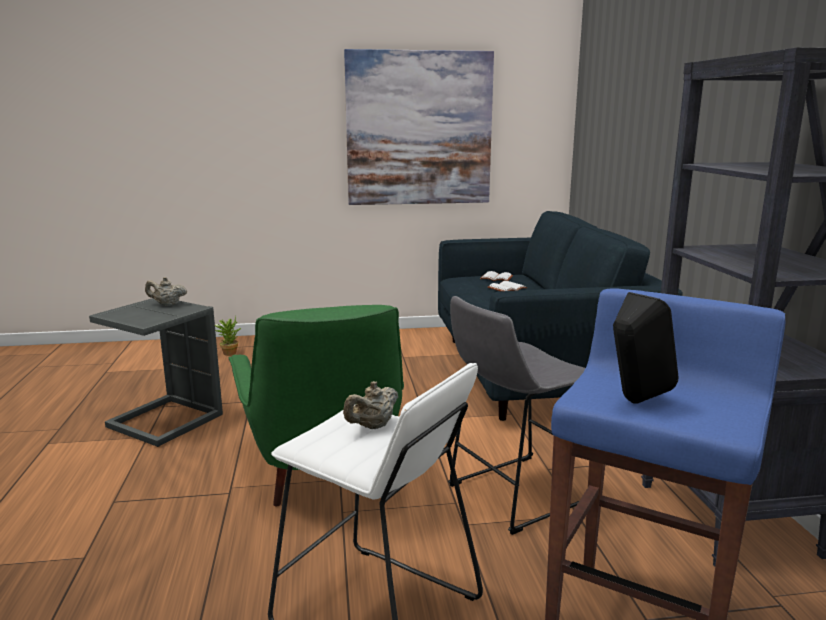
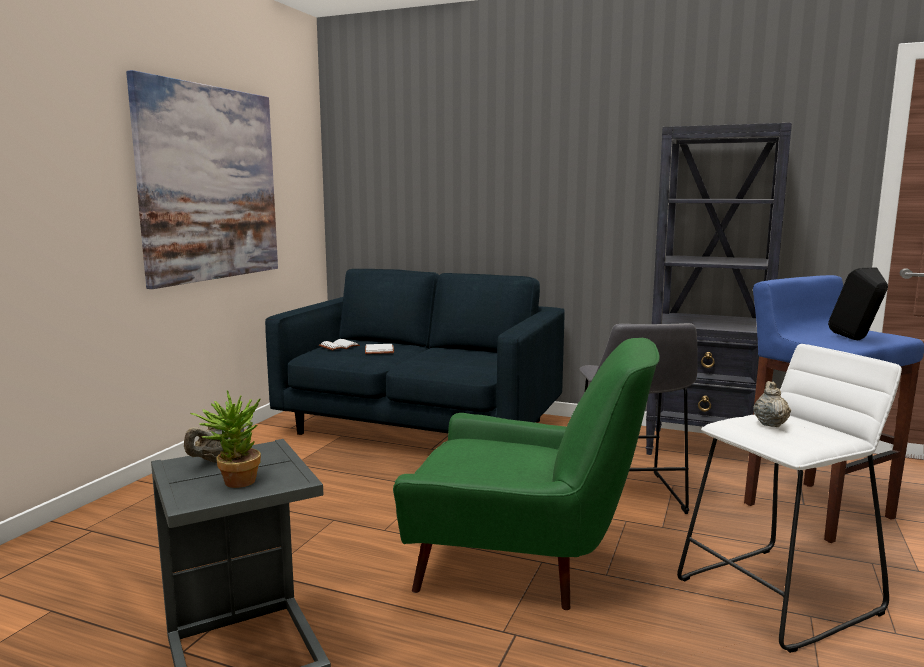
camera: 60 degrees left, 5 degrees down
potted plant [215,315,241,356] -> potted plant moved to [190,390,261,488]
beige teapot [343,381,398,429] -> beige teapot turned 150 degrees counterclockwise [753,381,791,427]

